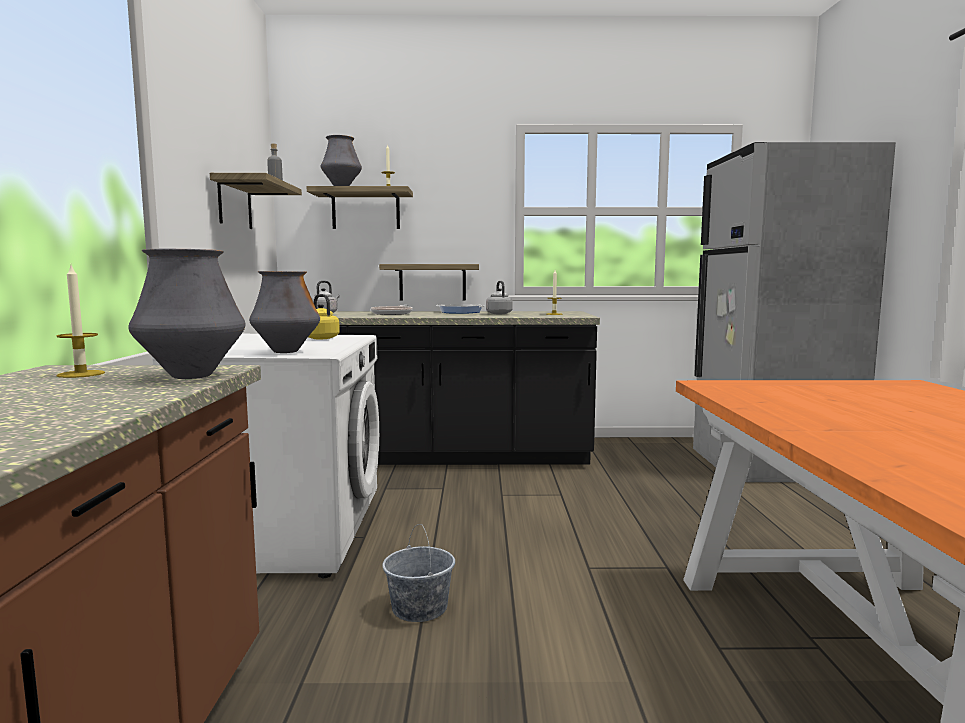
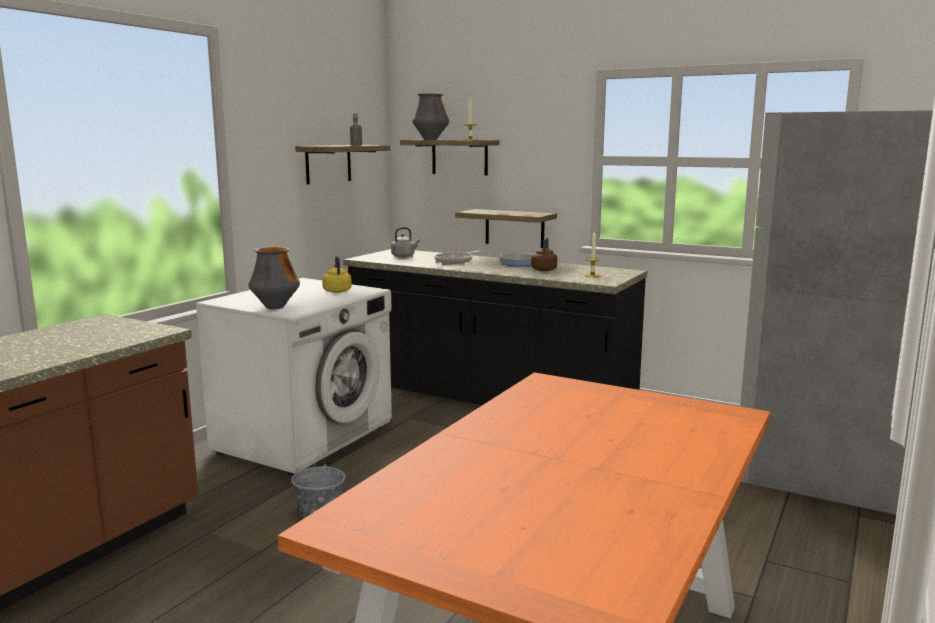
camera: 30 degrees right, 5 degrees up
candle [57,266,105,378] -> none
vase [128,249,246,379] -> none
grey kettle [486,281,513,314] -> brown kettle [531,238,557,271]

